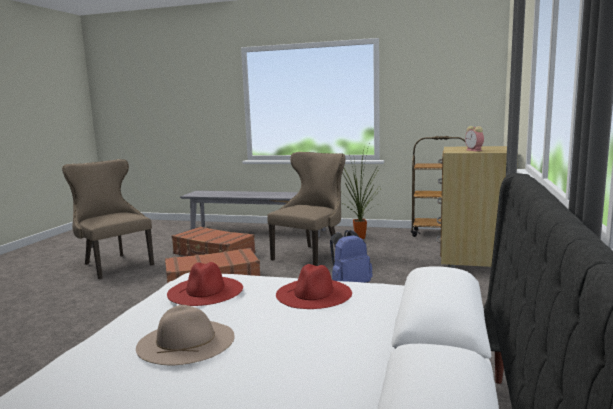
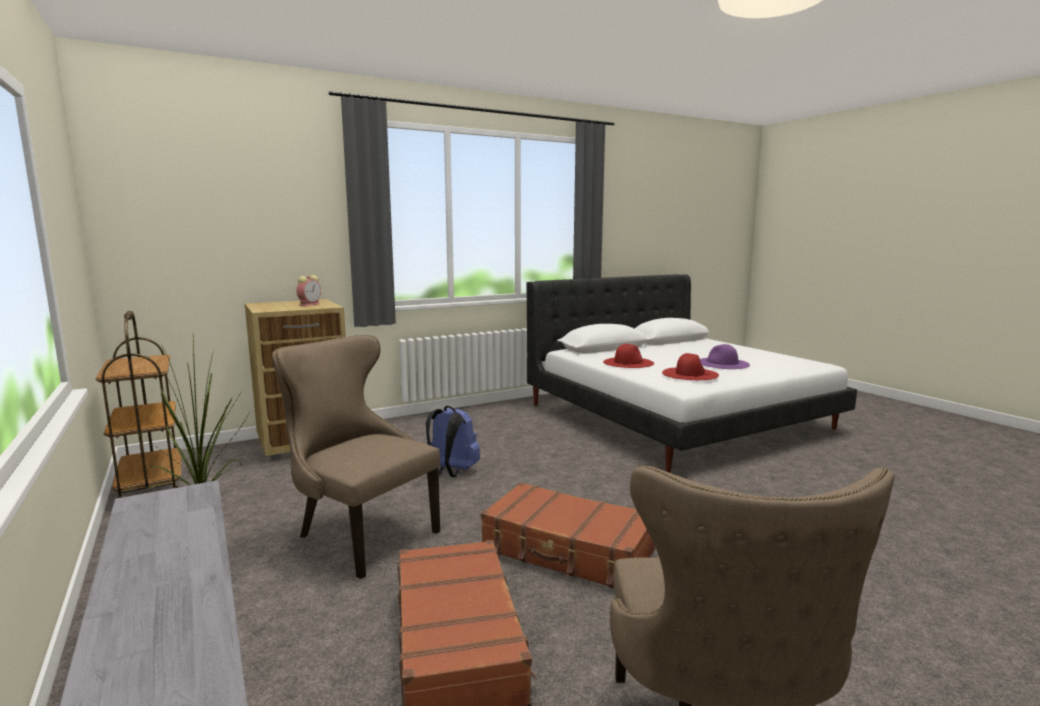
camera: 135 degrees left, 0 degrees up
beige hat [136,305,235,366] -> purple hat [700,344,750,369]
beige chair [267,152,345,266] -> beige chair turned 45 degrees clockwise [272,335,440,579]

